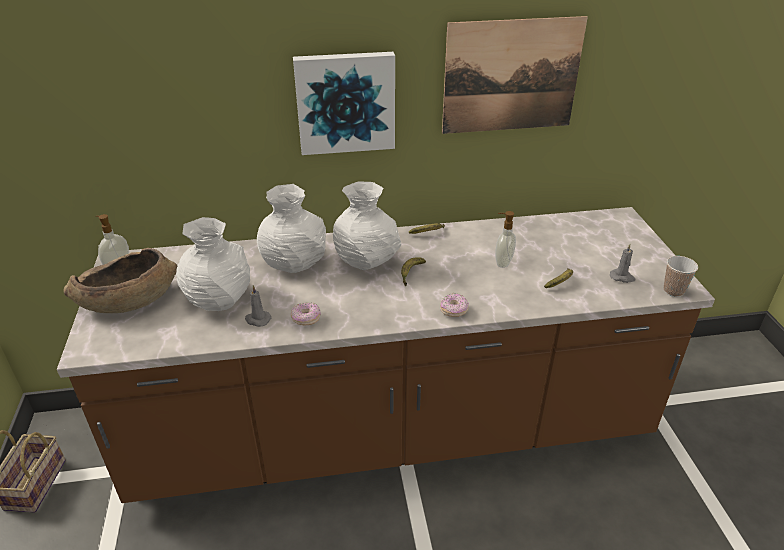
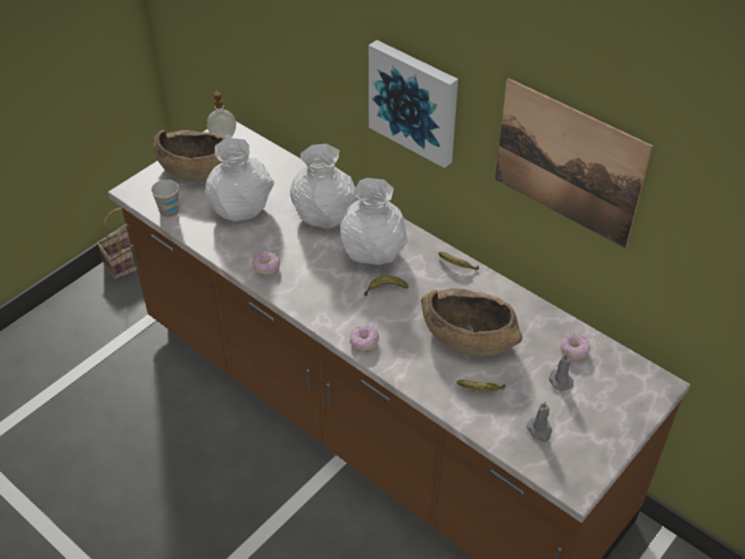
camera: 50 degrees right, 10 degrees up
grey candle [245,285,271,327] -> grey candle moved to [549,353,574,391]
soap dispenser [495,211,516,268] -> brown bowl [421,289,522,357]
cup [664,256,698,297] -> cup moved to [151,180,179,218]
none -> donut [560,333,590,360]

